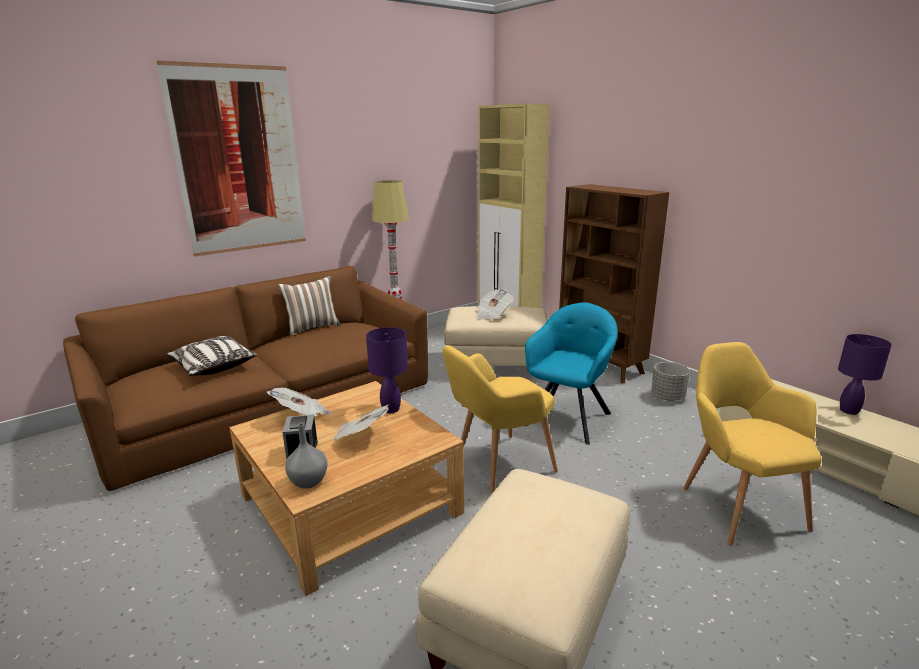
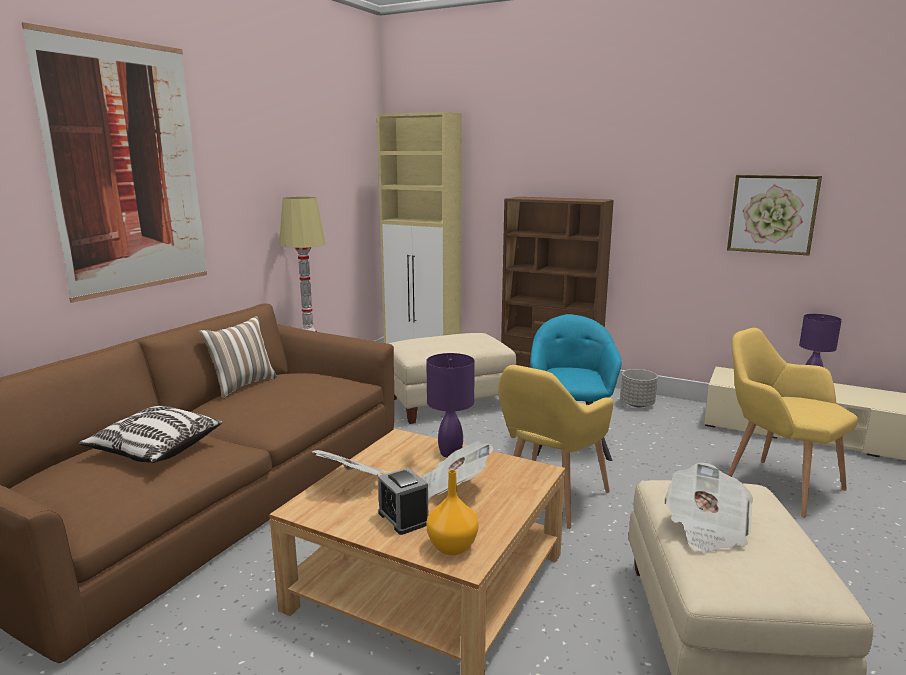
camera: 25 degrees left, 5 degrees down
grey vase [285,423,328,489] -> orange vase [426,470,479,555]
newspaper [476,289,514,320] -> newspaper moved to [664,463,753,552]
none -> picture [727,175,822,255]

